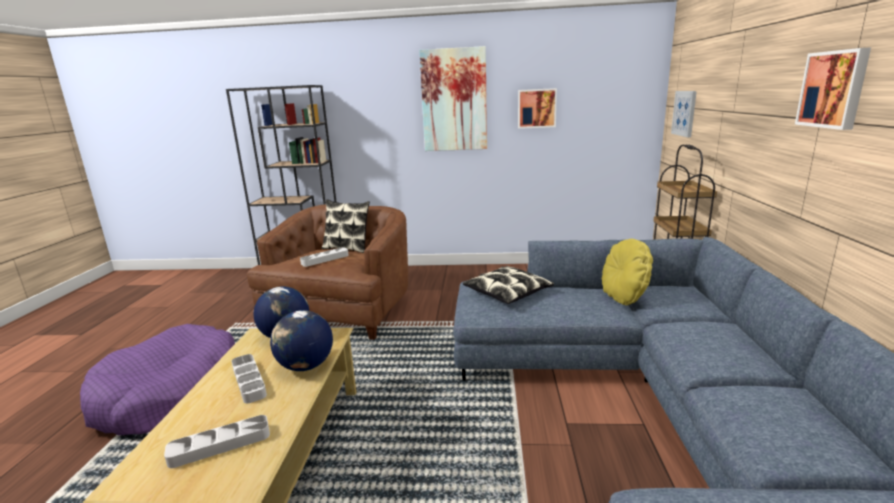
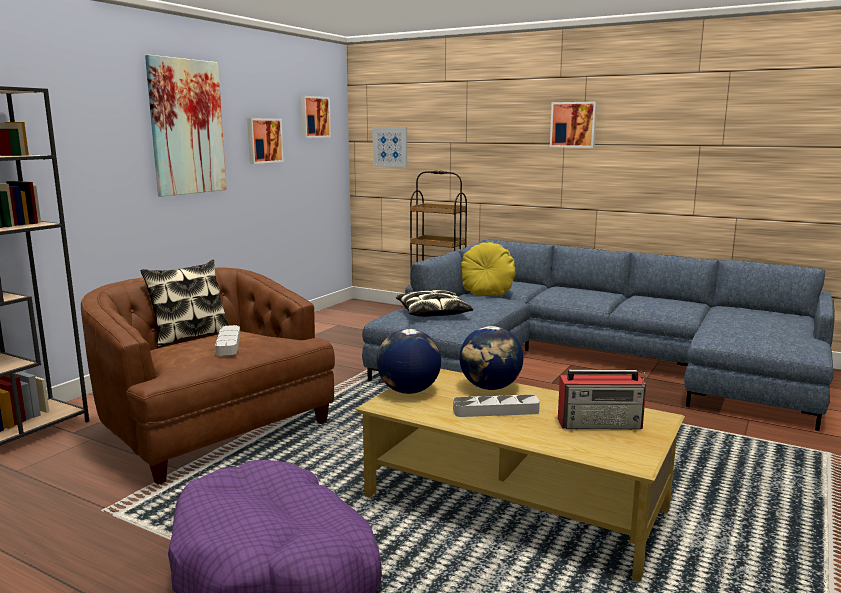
camera: 65 degrees left, 5 degrees down
grey tray [164,415,270,468] -> radio [558,370,646,430]
none -> picture [301,96,331,138]

